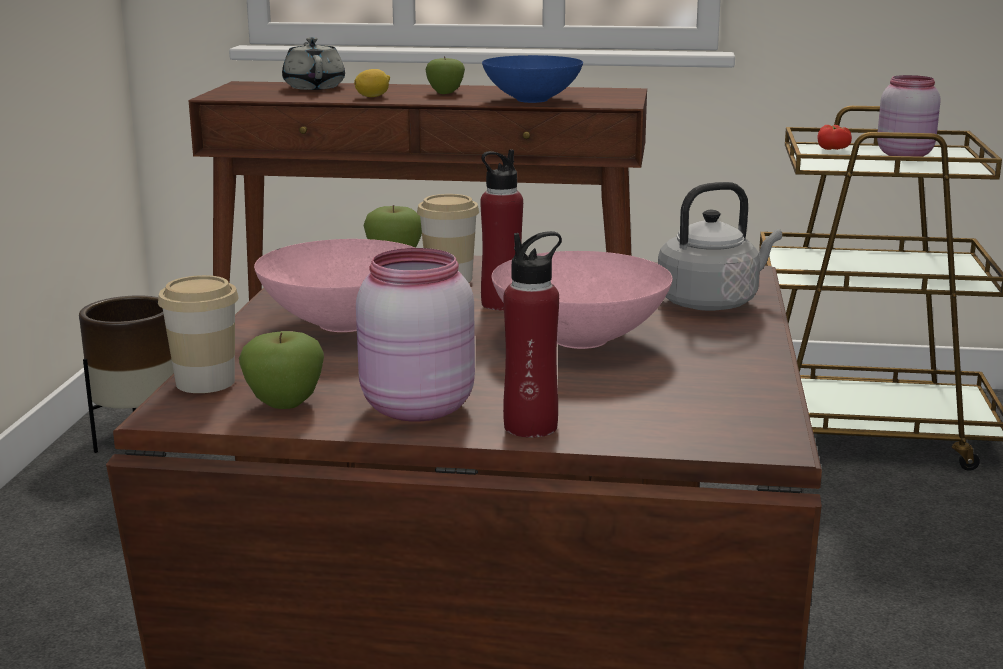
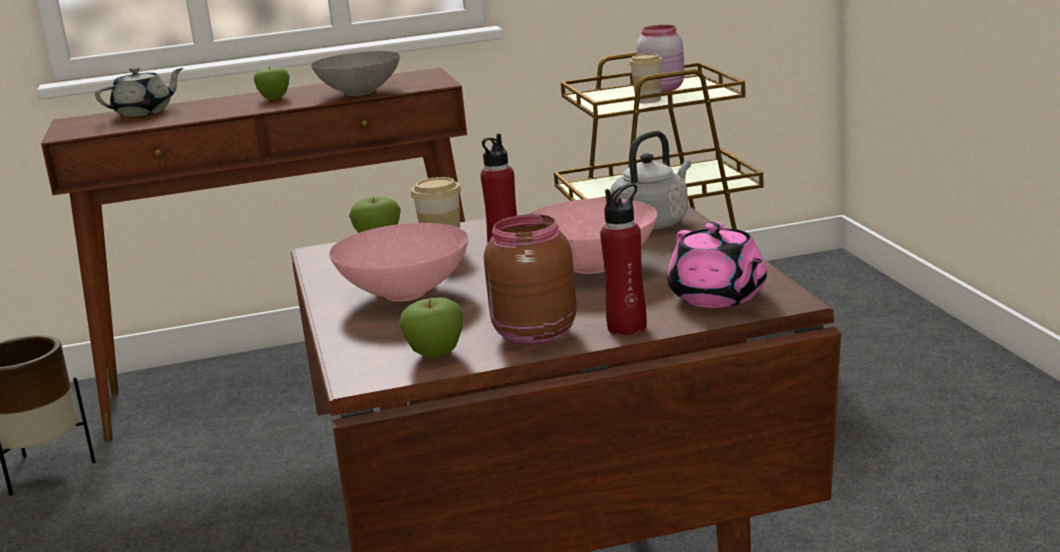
camera: 20 degrees left, 0 degrees up
cup [158,275,239,393] -> cup moved to [629,53,663,103]
grey teapot [282,37,345,90] -> grey teapot turned 90 degrees clockwise [95,67,183,117]
lemon [354,69,390,97] -> none
pink jar [356,248,475,421] -> brown jar [484,214,577,345]
blue bowl [482,55,583,103] -> grey bowl [311,51,400,96]
tomato [817,125,852,150] -> none
none -> pink teapot [667,222,767,308]

